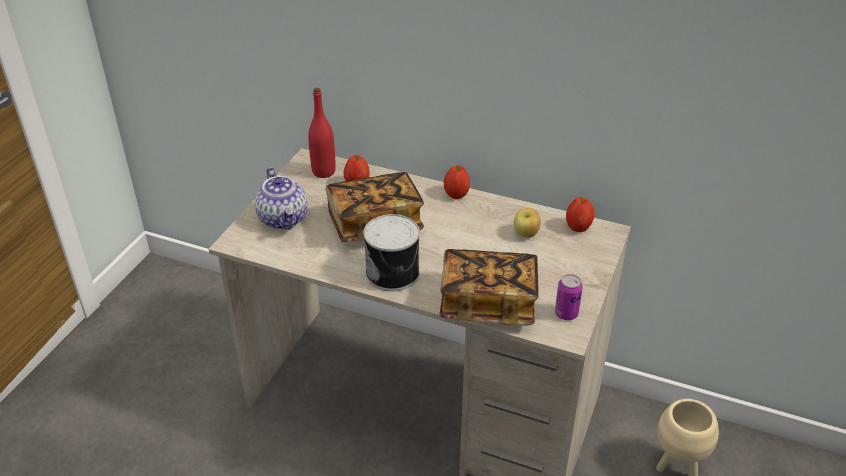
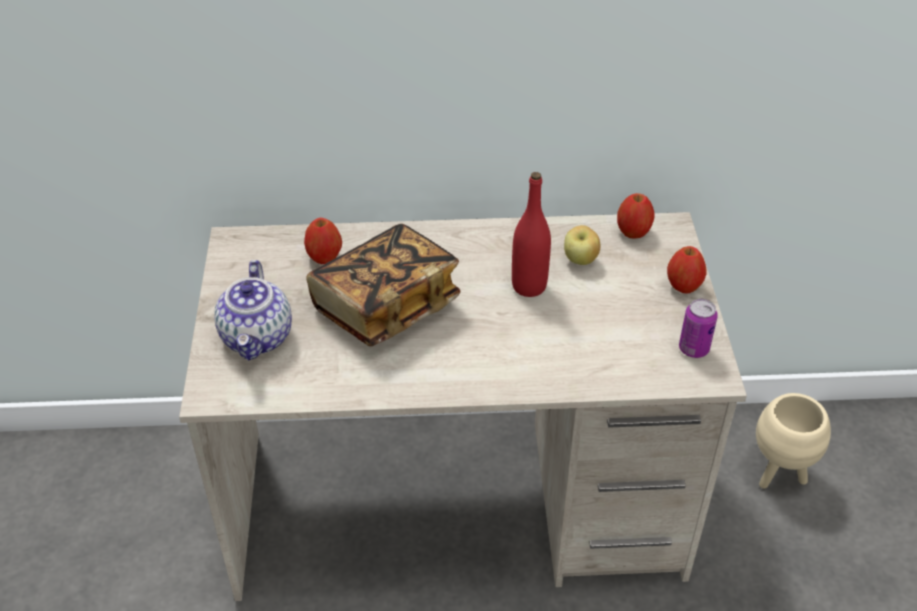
camera: 25 degrees left, 5 degrees up
teapot [255,167,307,230] -> teapot turned 45 degrees clockwise [214,260,292,361]
red bottle [308,88,336,178] -> red bottle moved to [512,172,551,297]
can [364,214,420,292] -> none
book [440,249,538,326] -> none
apple [444,165,470,199] -> apple moved to [667,246,707,294]

